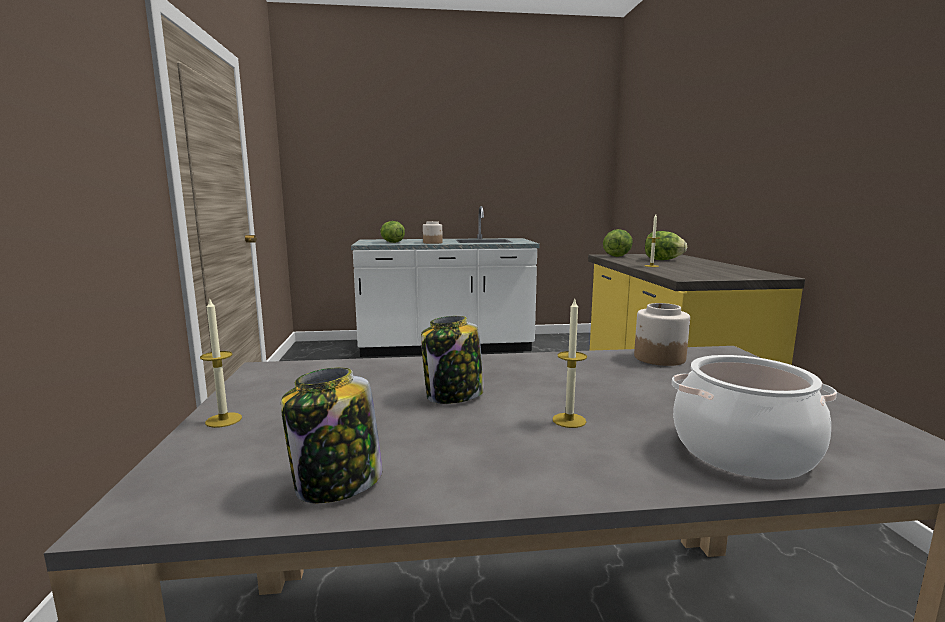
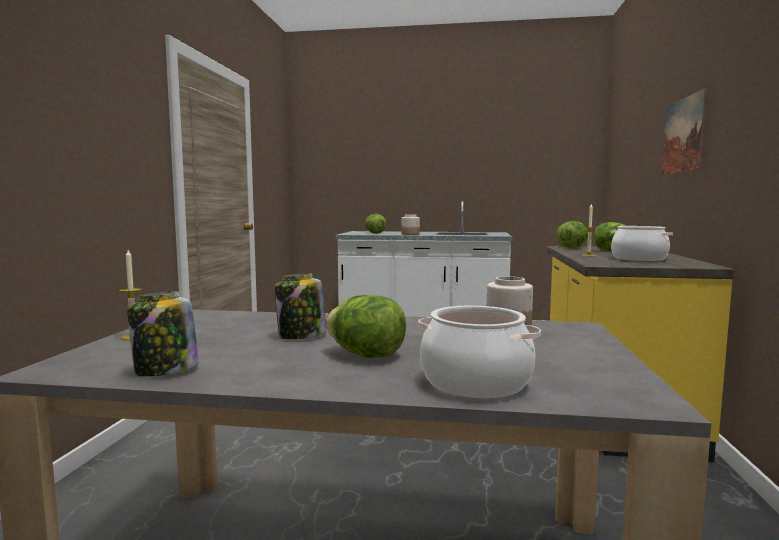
camera: 15 degrees right, 5 degrees down
candle [552,299,587,428] -> lettuce [326,295,406,358]
none -> cooking pot [611,226,673,262]
none -> picture [662,88,707,175]

